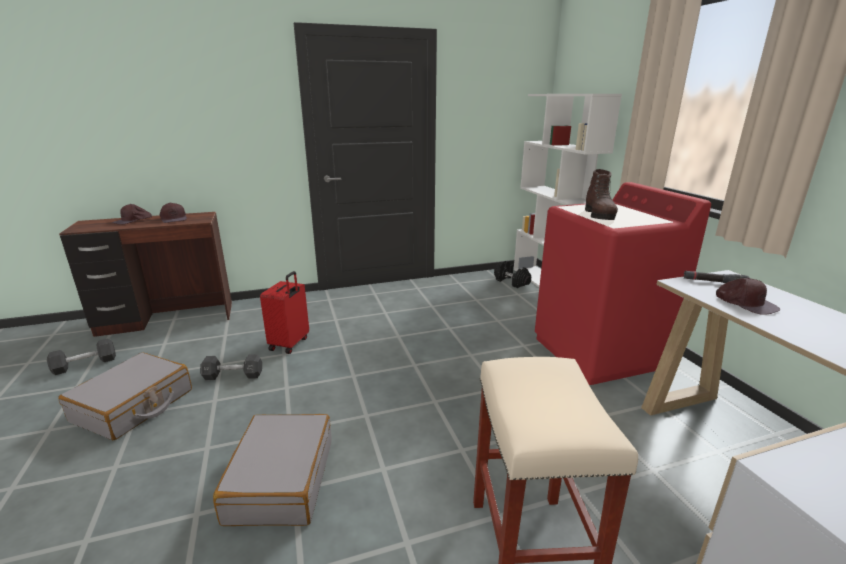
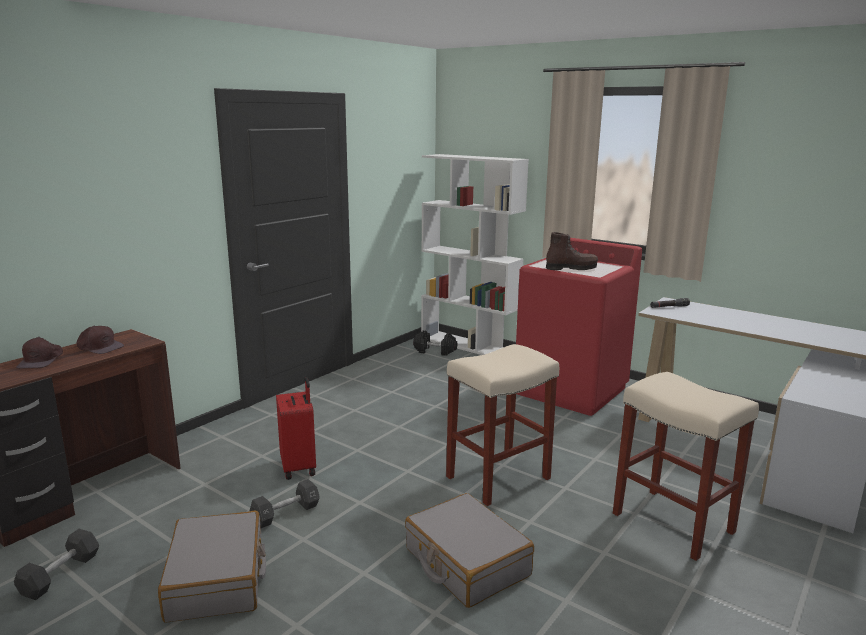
camera: 35 degrees left, 5 degrees down
brown boot [585,169,618,220] -> brown boot turned 60 degrees counterclockwise [546,232,598,270]
brown cap [716,278,780,315] -> none
none -> beige stool [446,344,559,506]

